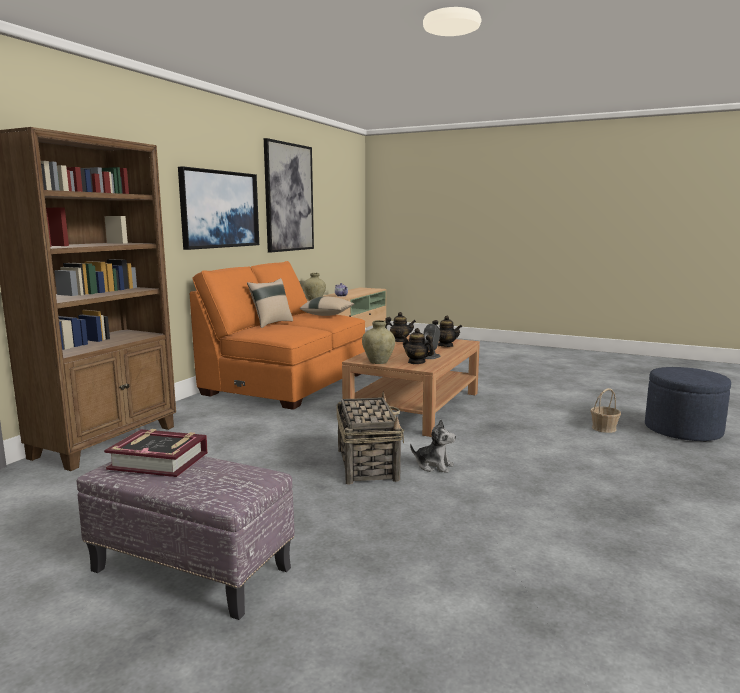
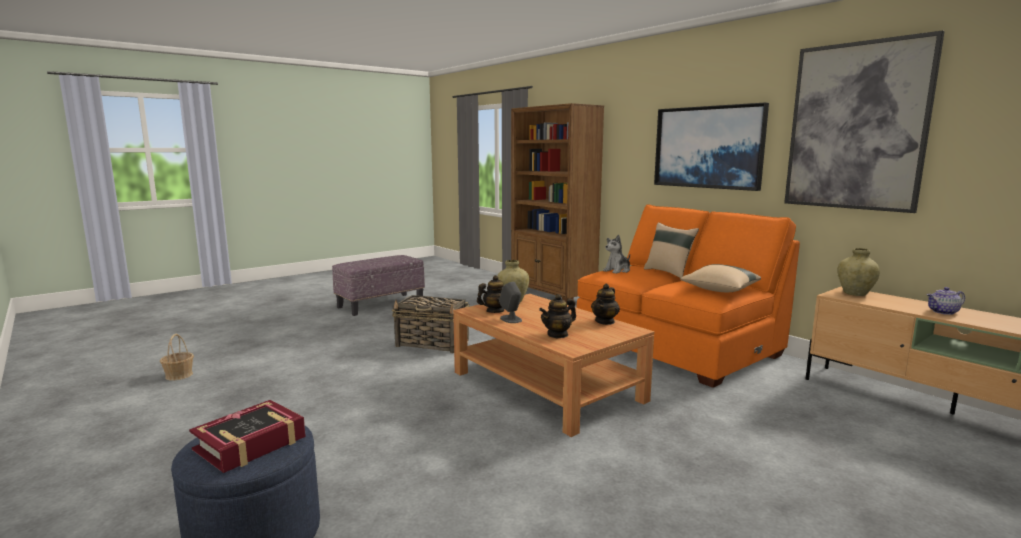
camera: 115 degrees right, 0 degrees up
book [104,429,208,477] -> book moved to [189,400,306,473]
plush toy [410,419,456,473] -> plush toy moved to [603,235,630,274]
basket [591,388,621,433] -> basket moved to [160,334,194,381]

